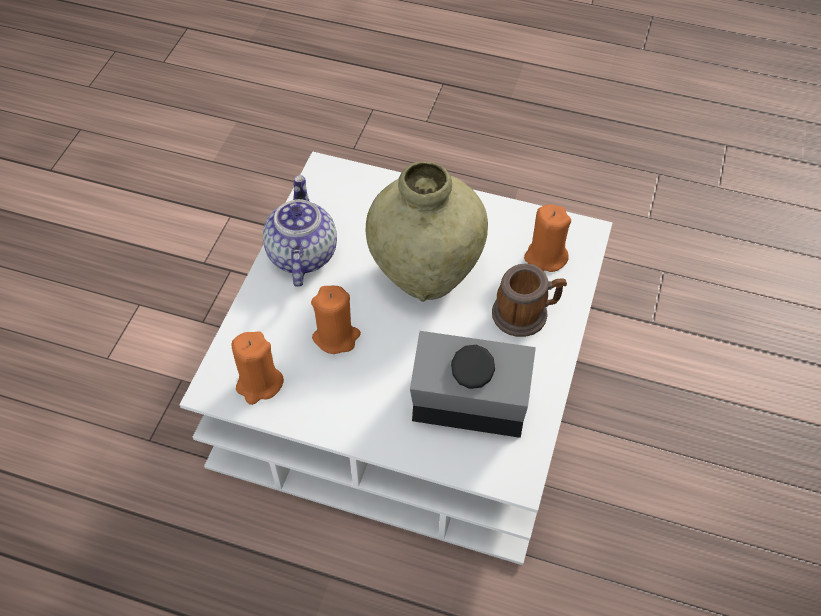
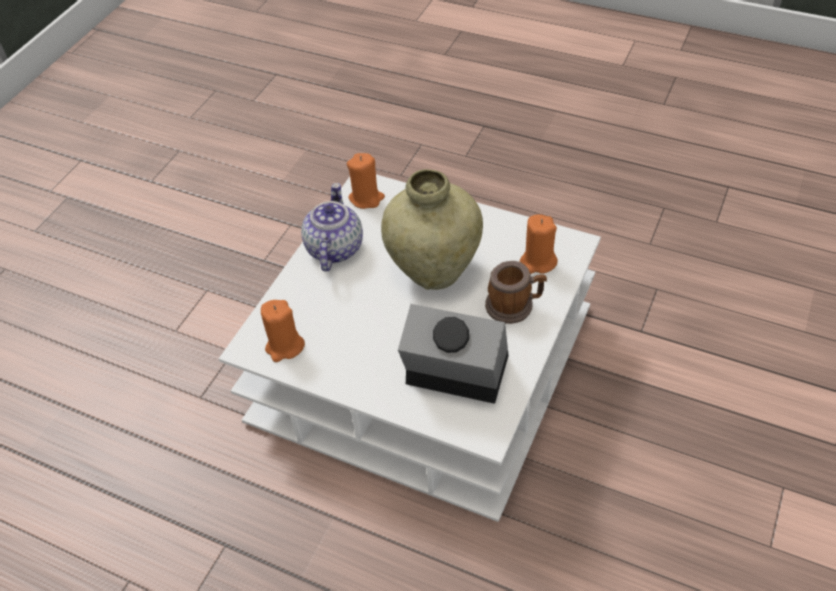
camera: 10 degrees right, 5 degrees down
orange candle [311,286,361,354] -> orange candle moved to [347,153,385,209]

